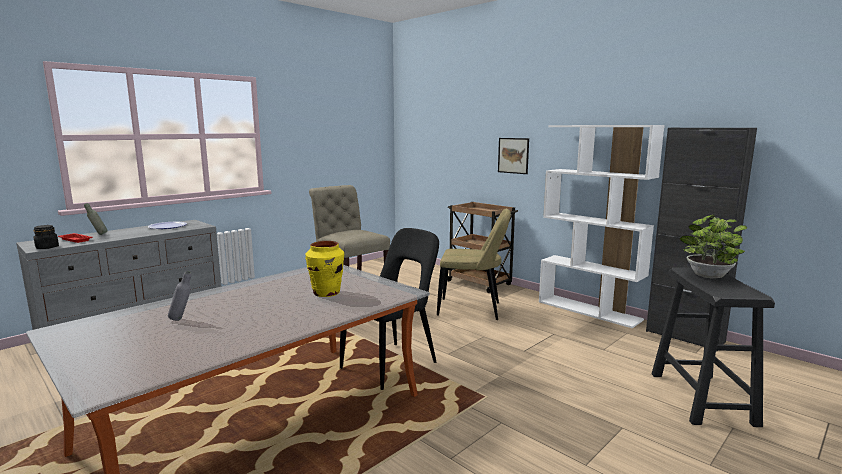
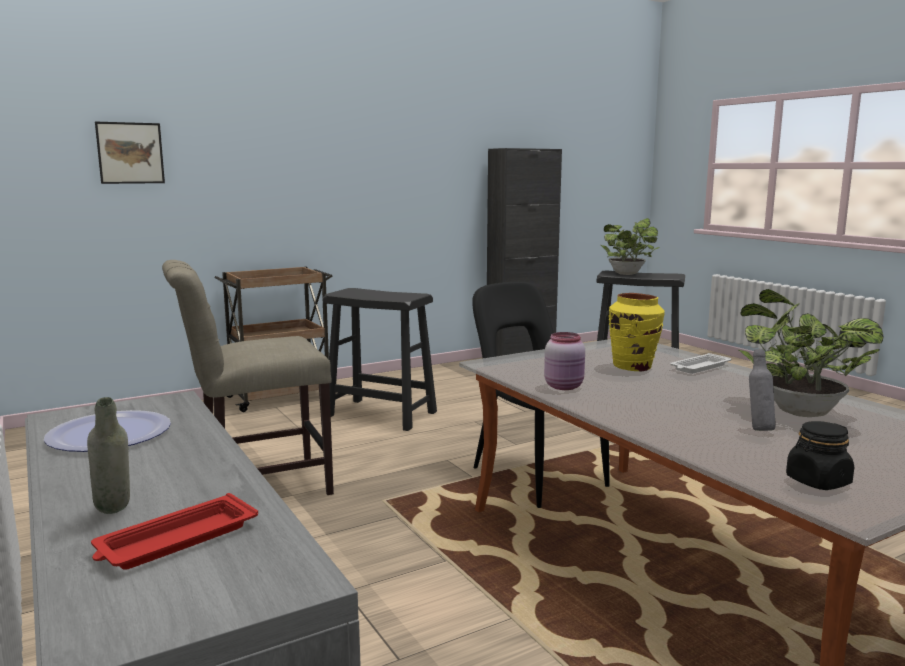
camera: 75 degrees left, 0 degrees up
black jar [34,225,59,249] -> black jar moved to [786,421,854,490]
beige chair [437,209,511,320] -> black stool [323,288,437,431]
picture [498,138,529,174] -> picture moved to [95,122,165,184]
white bookcase [539,125,665,328] -> none
none -> pink jar [544,332,585,390]
none -> white tray [670,353,731,374]
none -> potted plant [739,289,884,417]

